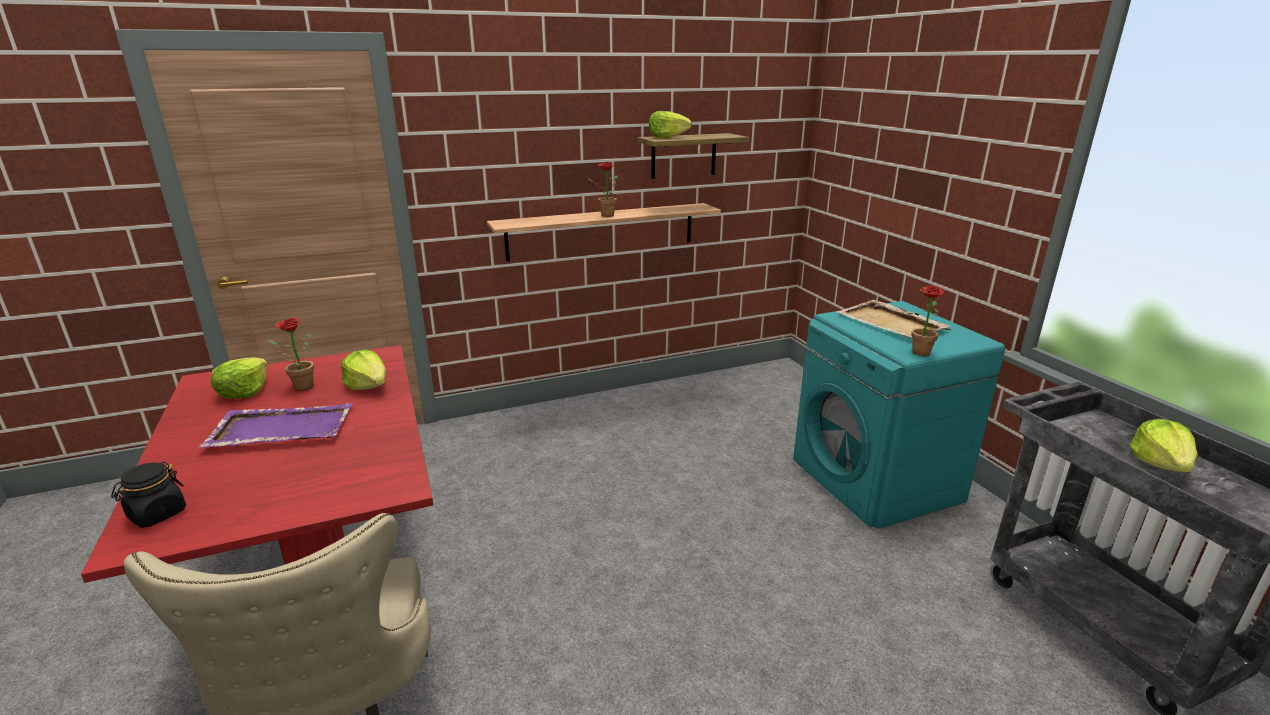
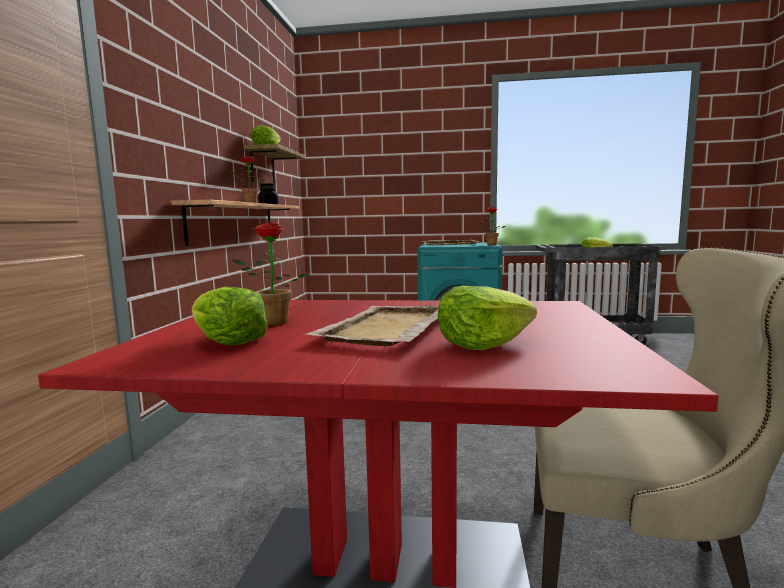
camera: 60 degrees left, 15 degrees down
black jar [111,461,186,528] -> black jar moved to [259,183,279,204]
purple tray [199,403,353,448] -> beige tray [304,305,439,346]
lettuce [341,350,386,390] -> lettuce moved to [438,286,537,350]

